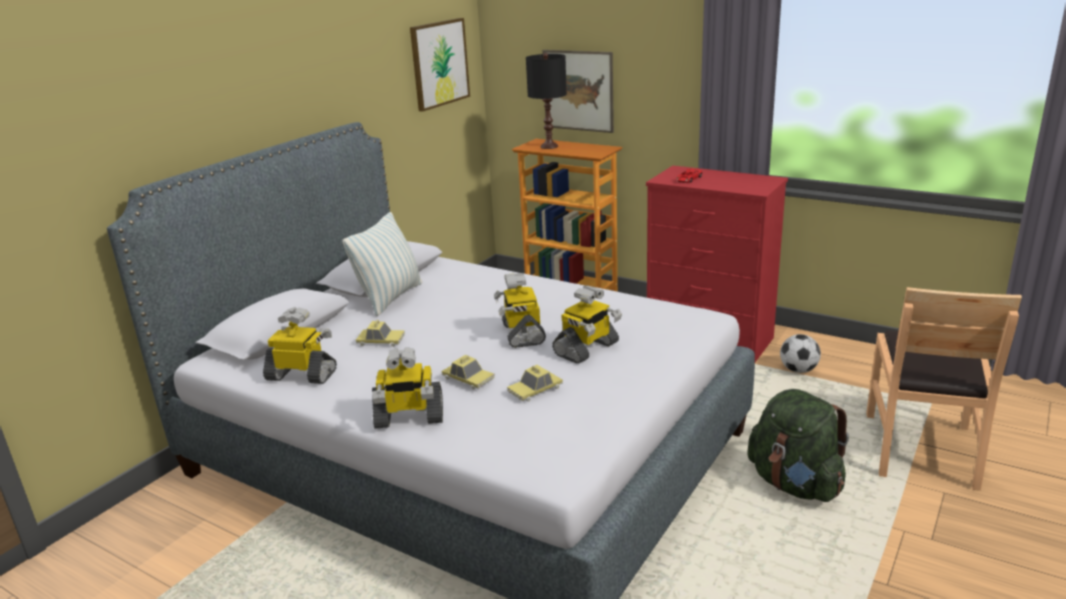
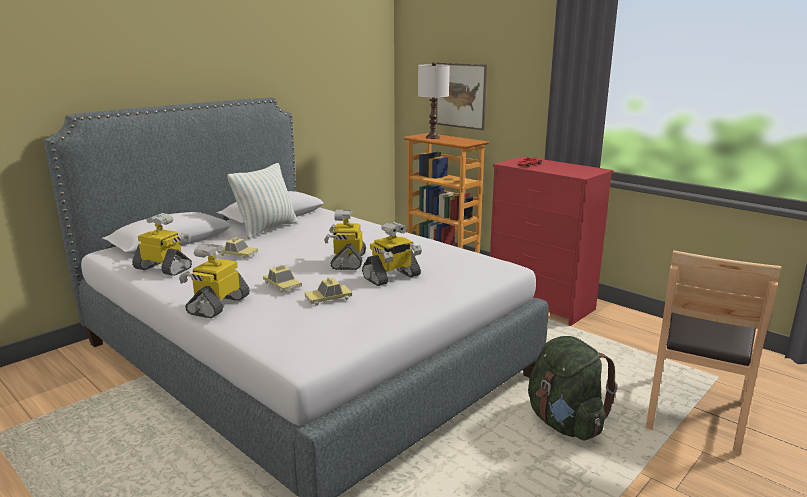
camera: 10 degrees right, 5 degrees down
toy robot [372,347,443,429] -> toy robot turned 105 degrees clockwise [179,243,250,318]
picture [410,18,470,112] -> none
black table lamp [526,53,567,149] -> white table lamp [418,62,450,139]
football [780,334,821,373] -> none

